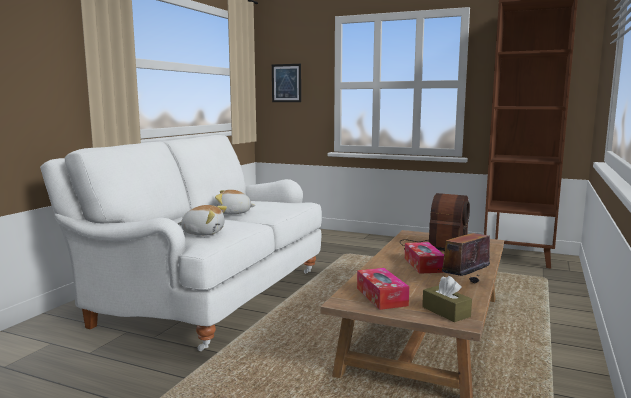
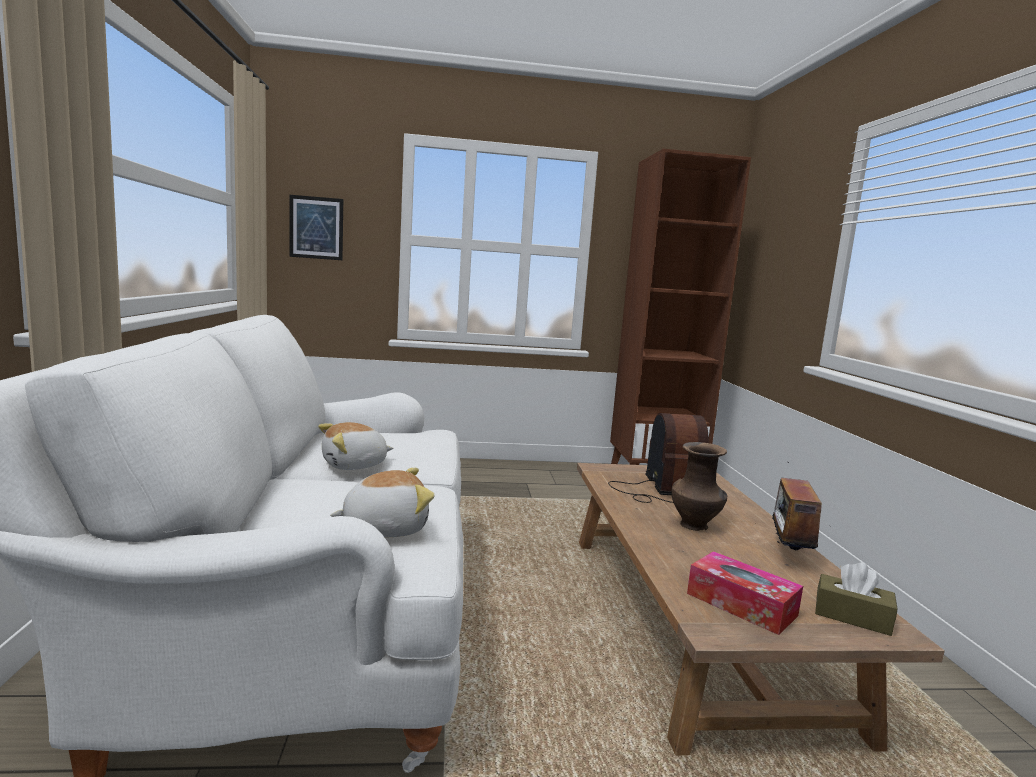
camera: 30 degrees left, 0 degrees up
tissue box [405,242,445,274] -> brown vase [671,442,727,531]

